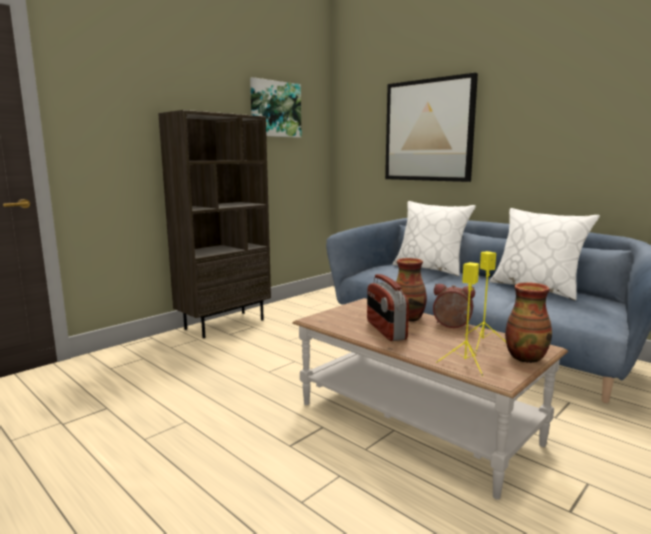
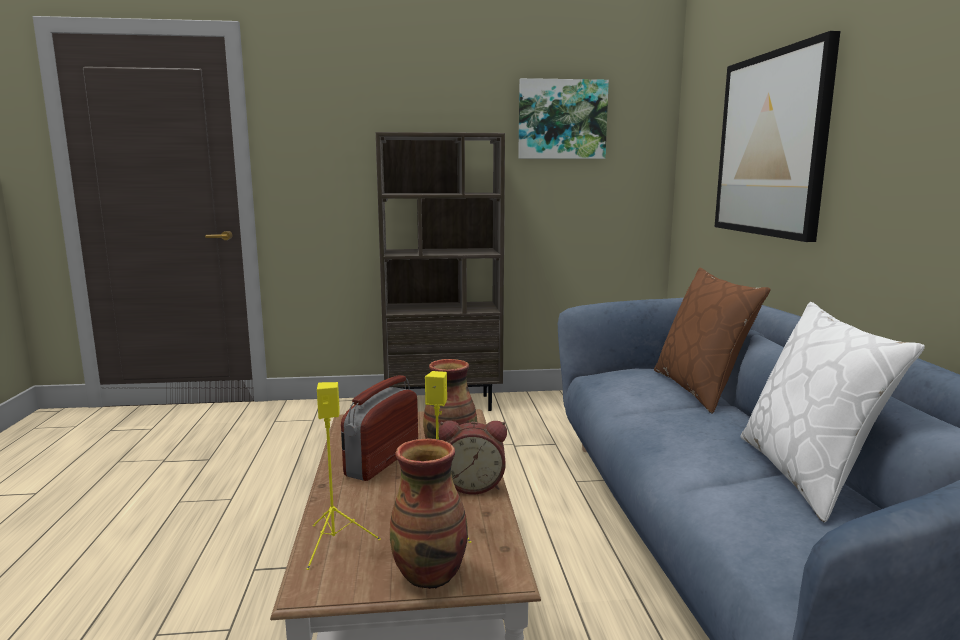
camera: 40 degrees right, 0 degrees up
white pillow [393,201,476,276] -> brown pillow [654,268,770,414]
alarm clock [433,284,475,328] -> alarm clock turned 120 degrees clockwise [439,421,507,495]

